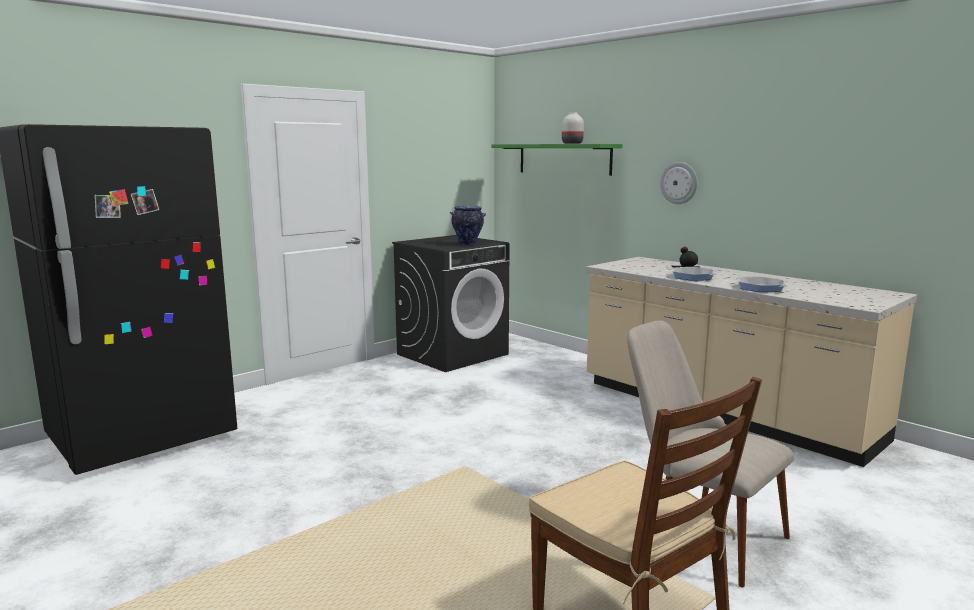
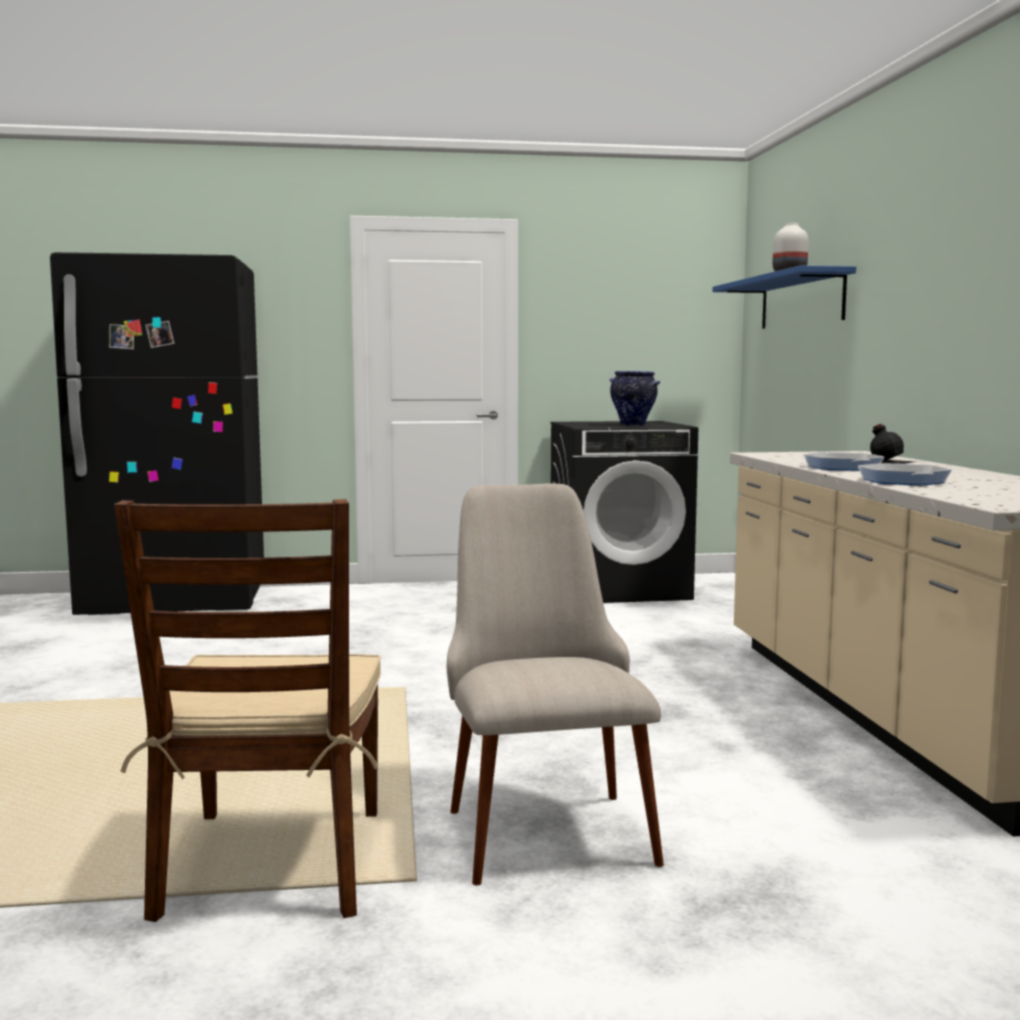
camera: 35 degrees right, 5 degrees down
green shelf [491,144,623,176] -> blue shelf [712,265,856,329]
wall clock [660,162,697,204] -> none

